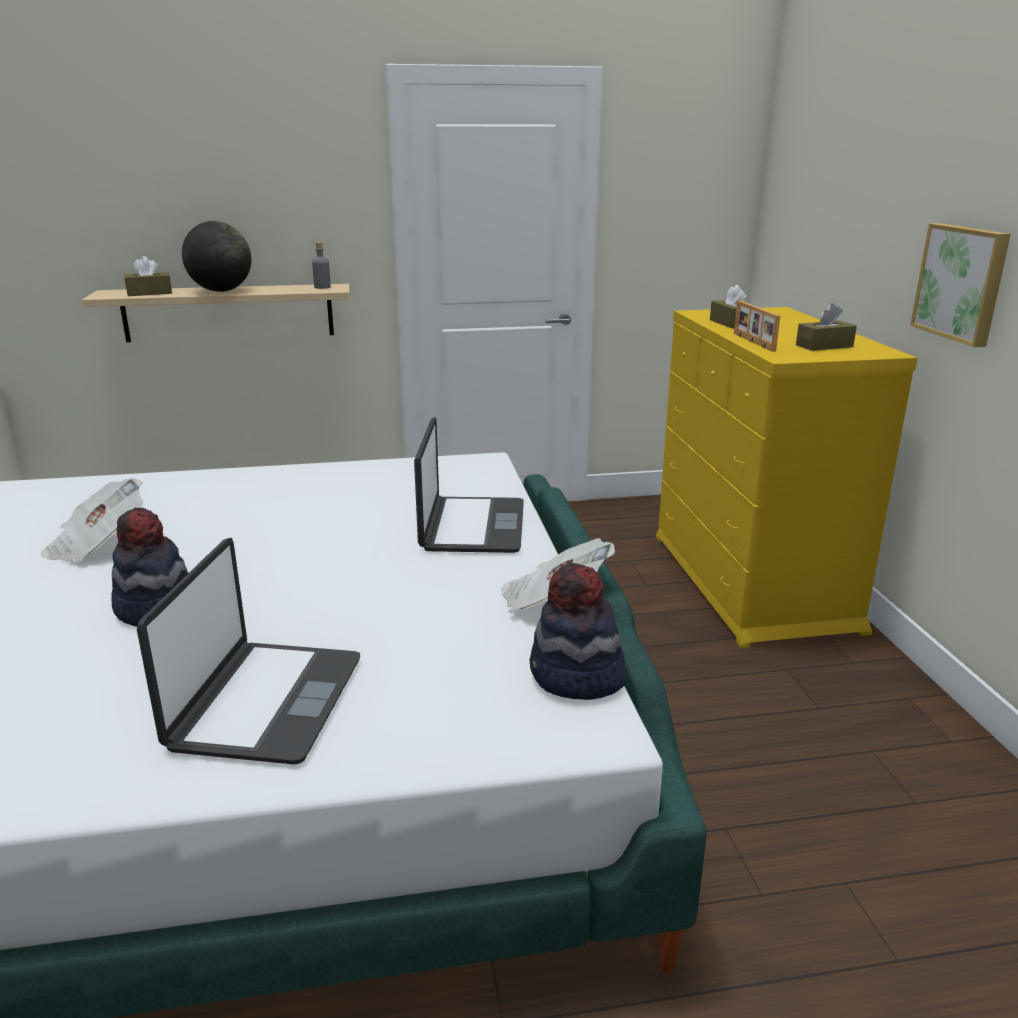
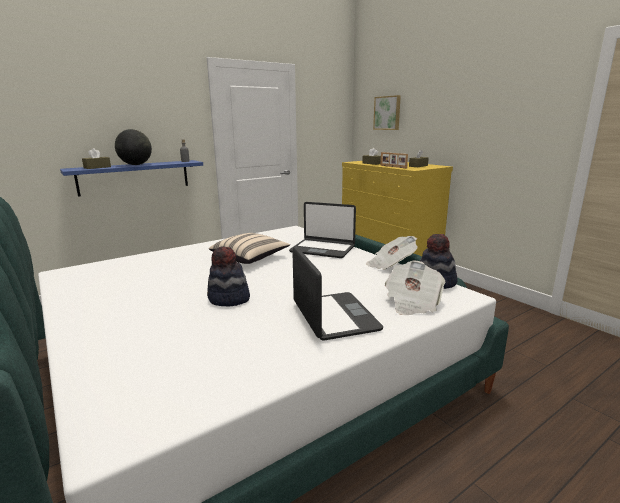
camera: 25 degrees left, 5 degrees down
newspaper [41,478,143,563] -> newspaper moved to [385,260,445,315]
beige shelf [82,284,350,342] -> blue shelf [60,160,203,197]
laptop [414,417,524,553] -> laptop turned 135 degrees clockwise [289,202,356,258]
picture [910,223,1011,347] -> picture moved to [373,95,401,130]
none -> beige pillow [209,233,290,264]

